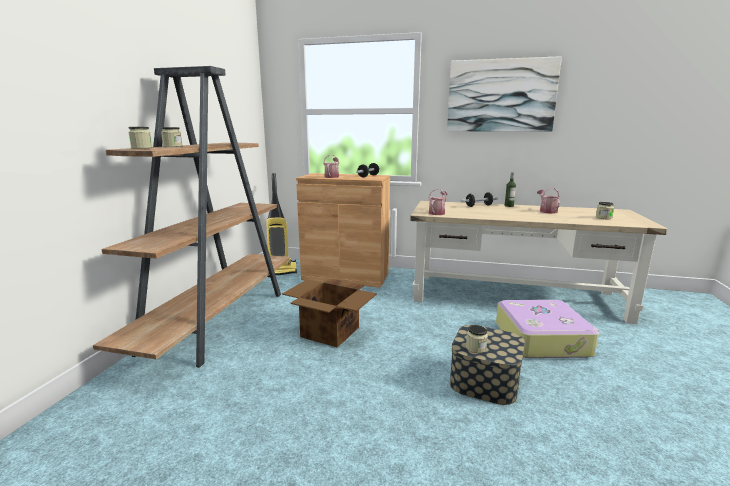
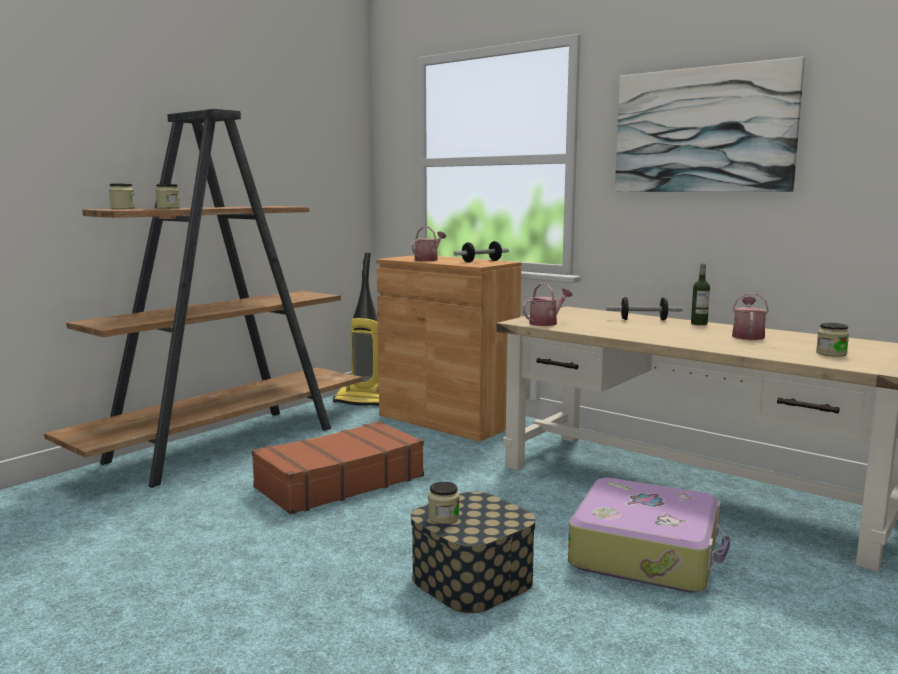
camera: 25 degrees right, 5 degrees down
cardboard box [282,278,377,347] -> brown suitcase [252,421,424,515]

